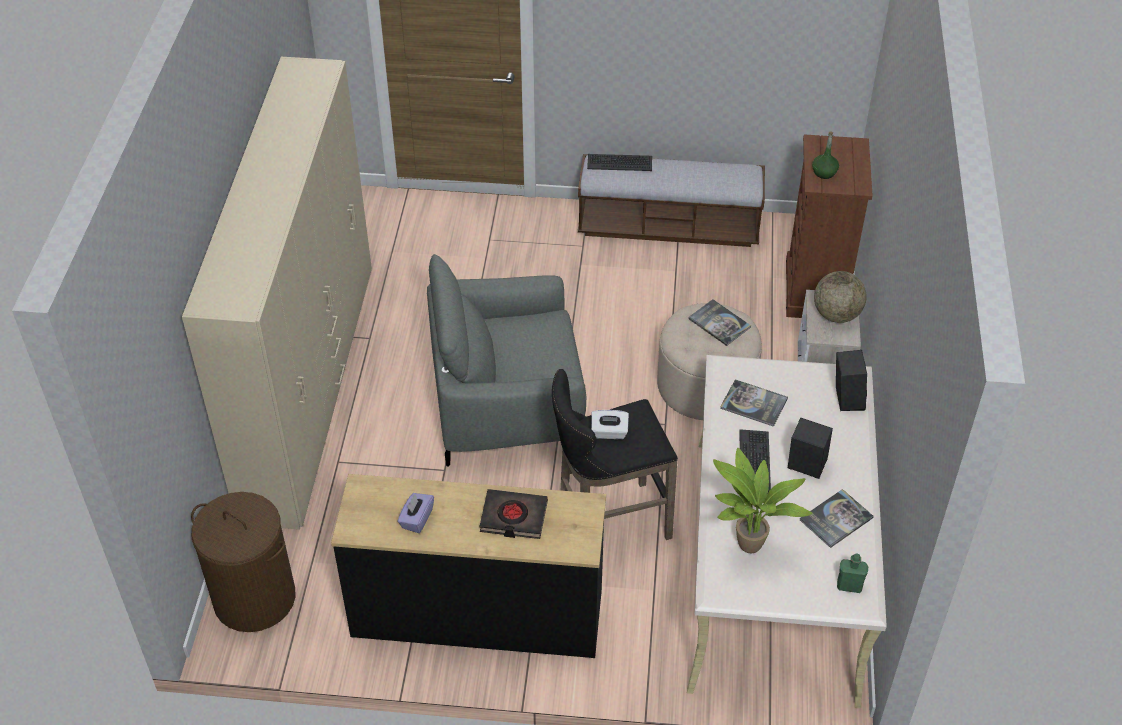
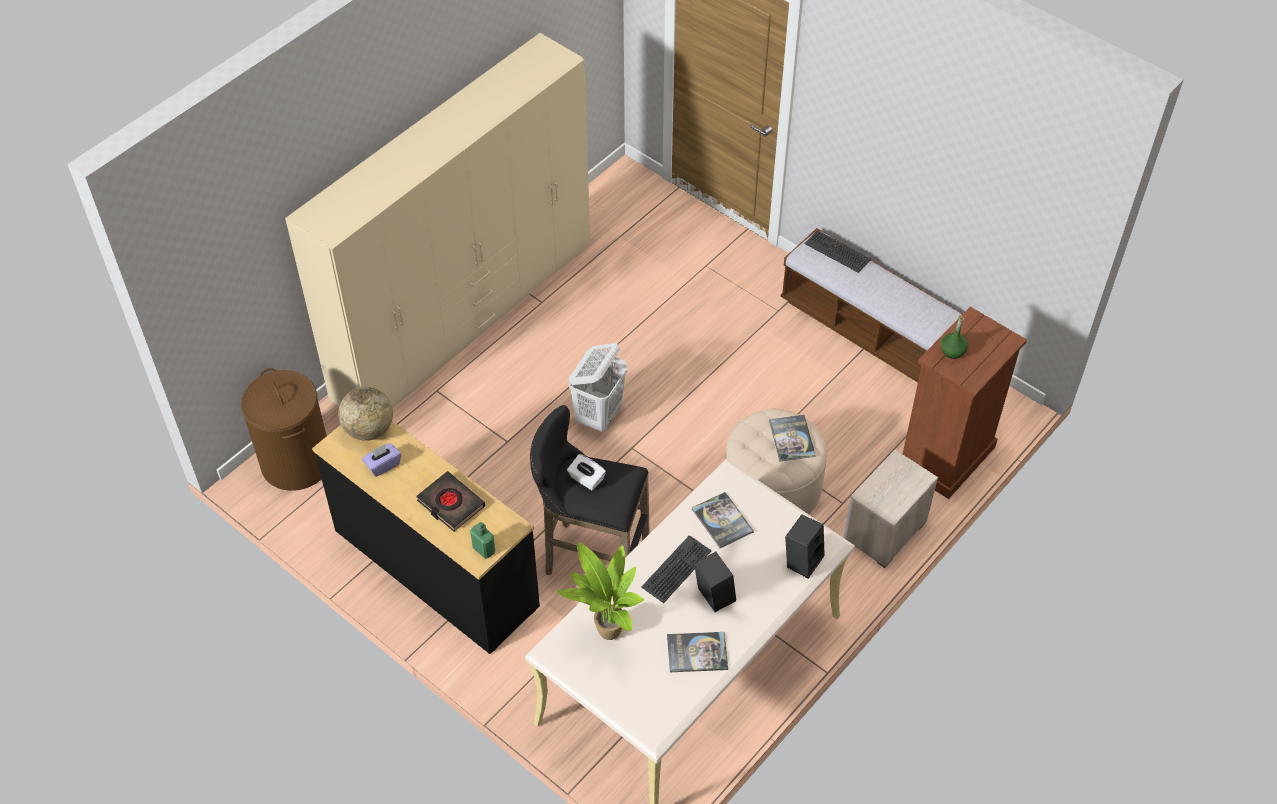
camera: 35 degrees right, 5 degrees up
grey armchair [427,254,586,467] -> white laundry basket [569,343,627,432]
globe [814,271,867,323] -> globe moved to [338,387,393,441]
green bottle [837,554,868,593] -> green bottle moved to [470,522,495,559]

